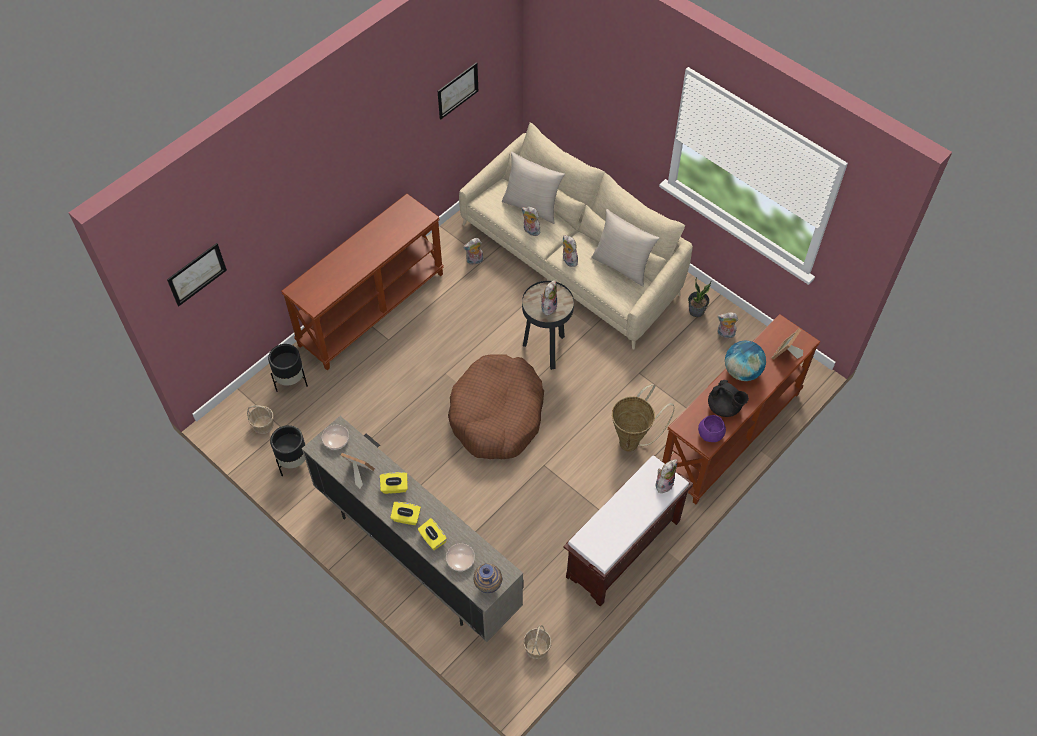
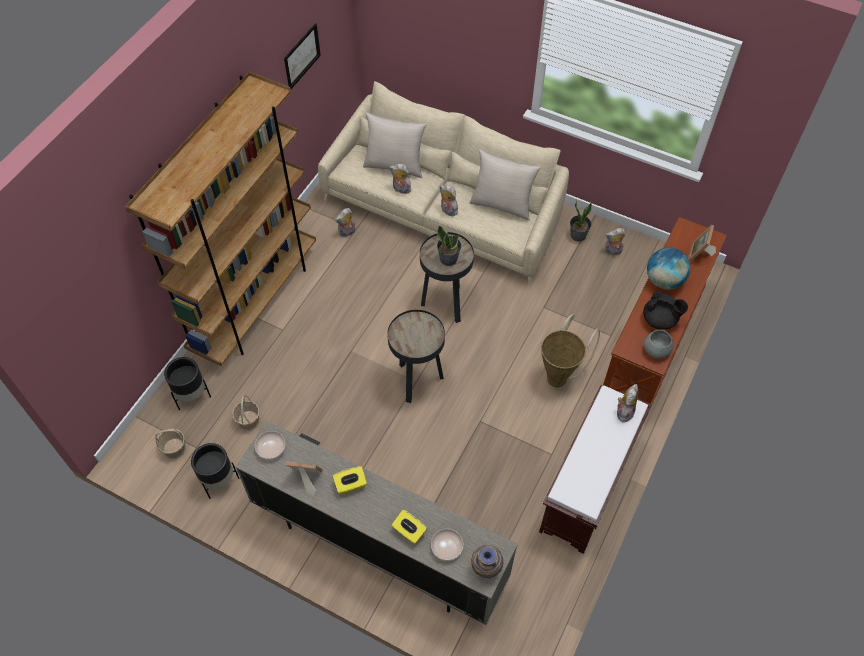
camera: 15 degrees left, 0 degrees up
picture [167,243,227,306] -> none
brown console table [281,194,444,370] -> brown bookcase [125,71,316,366]
yellow tissue box [390,502,421,525] -> none
brown dog bed [448,354,544,459] -> black side table [387,310,445,403]
basket [523,624,552,659] -> basket moved to [232,395,260,431]
plush toy [541,280,558,315] -> potted plant [437,226,461,266]
purple bowl [698,415,726,442] -> grey bowl [644,330,673,358]

